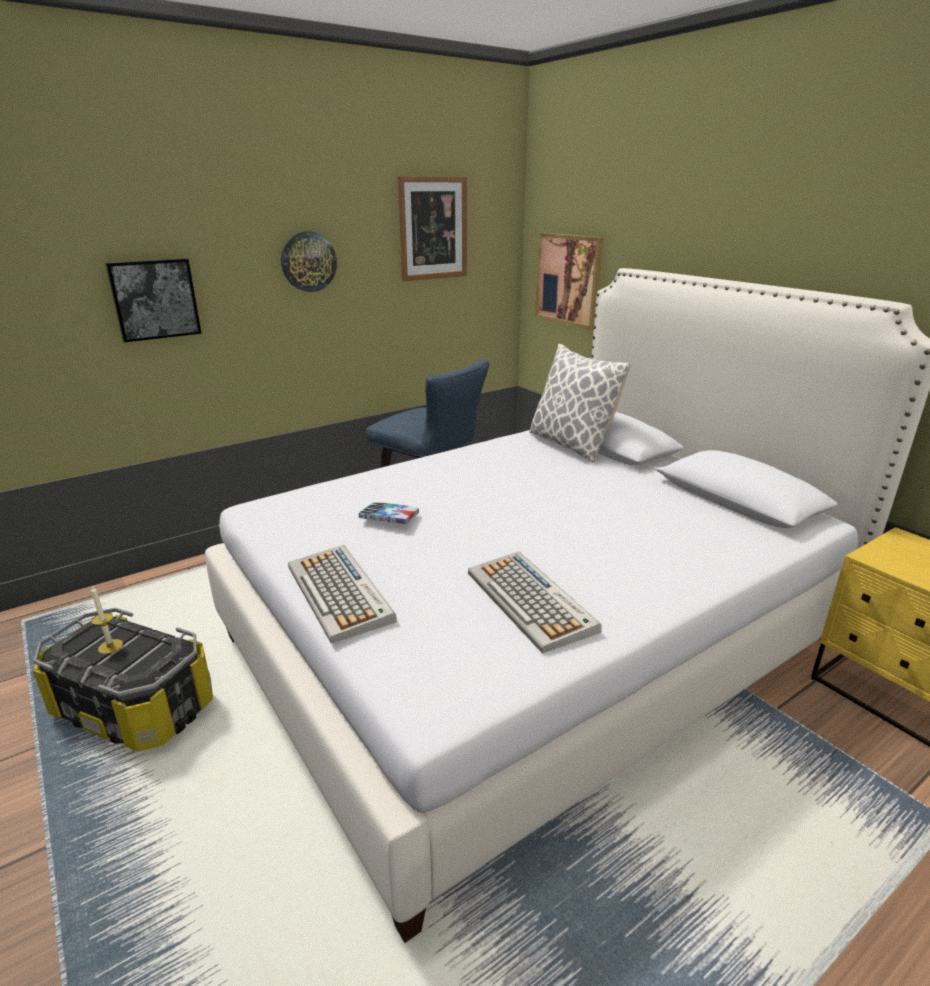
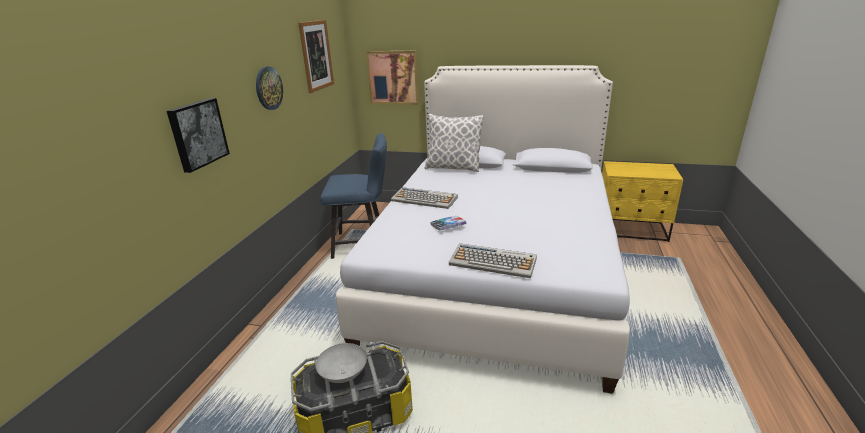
camera: 40 degrees left, 0 degrees up
candle [91,586,123,654] -> grey bowl [315,343,367,383]
keyboard [468,551,602,653] -> keyboard moved to [391,187,458,209]

